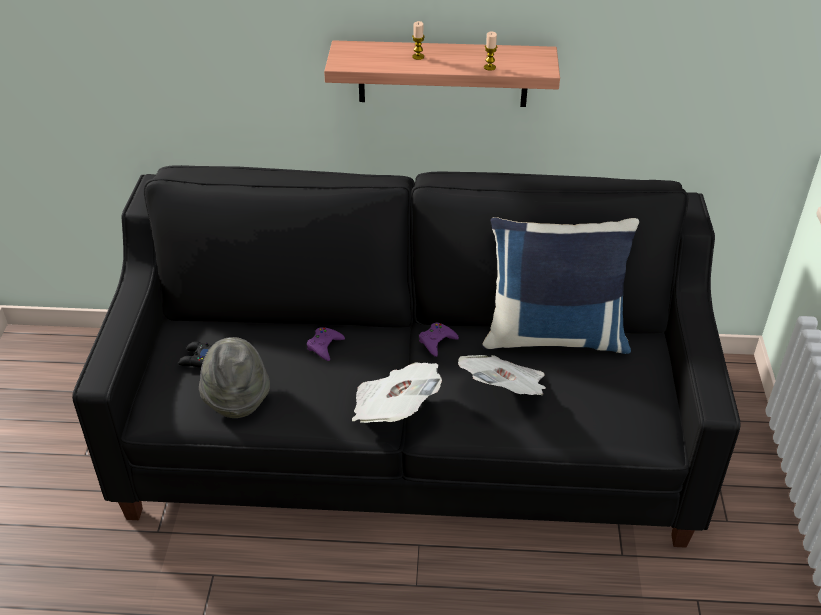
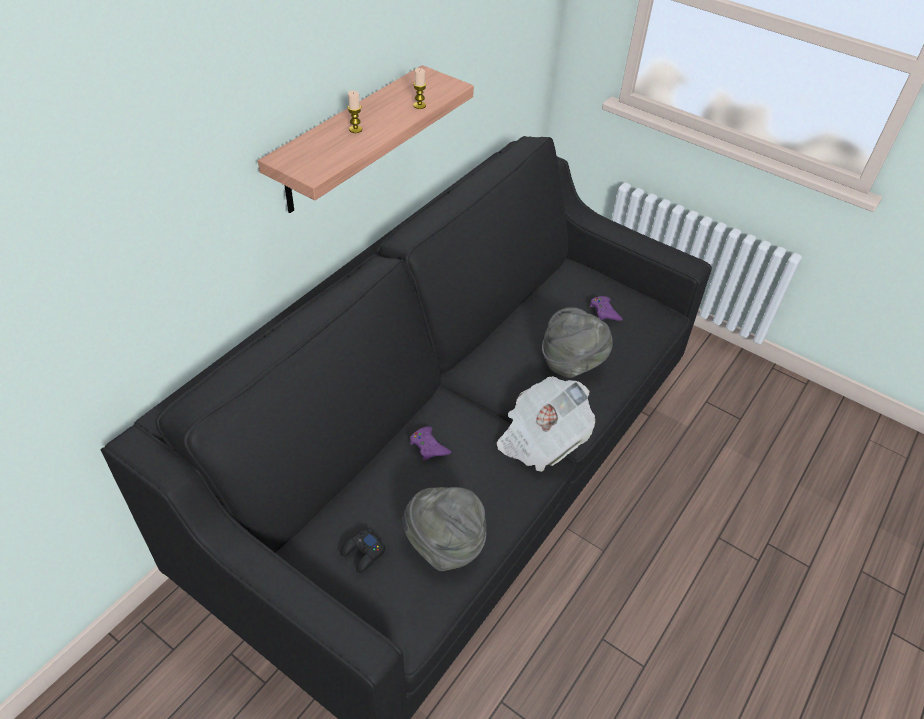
camera: 60 degrees left, 5 degrees up
purple game controller [419,322,459,357] -> purple game controller moved to [590,296,623,321]
newspaper [458,355,546,395] -> grey hat [542,307,613,378]
blue pillow [482,217,639,354] -> none

